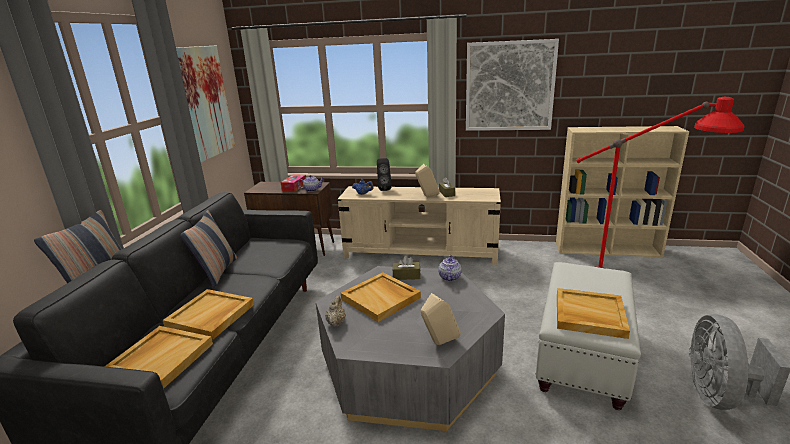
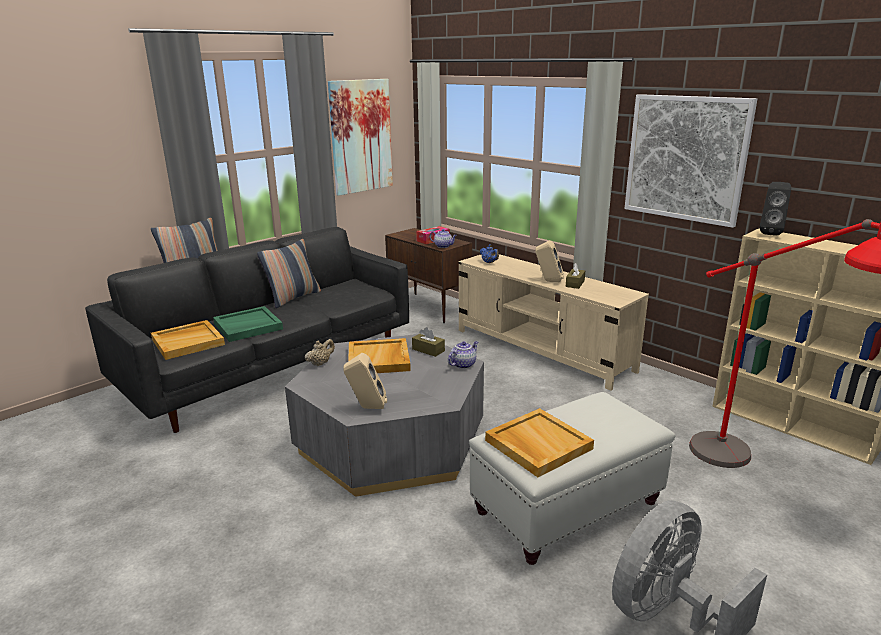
camera: 35 degrees right, 0 degrees up
beige tray [163,289,254,339] -> green tray [213,306,283,342]
black speaker [377,158,392,191] -> black speaker moved to [760,182,791,236]

